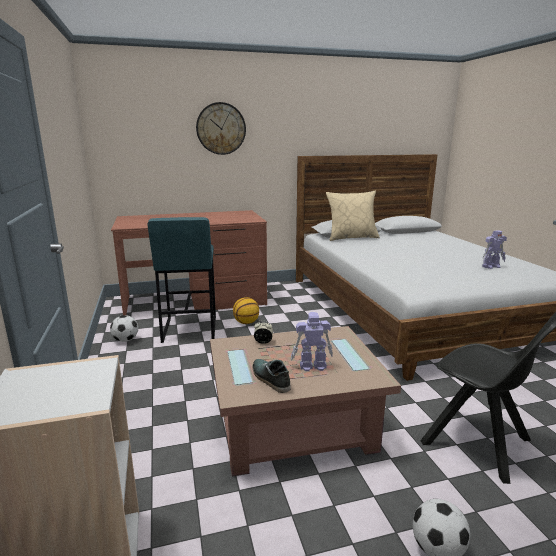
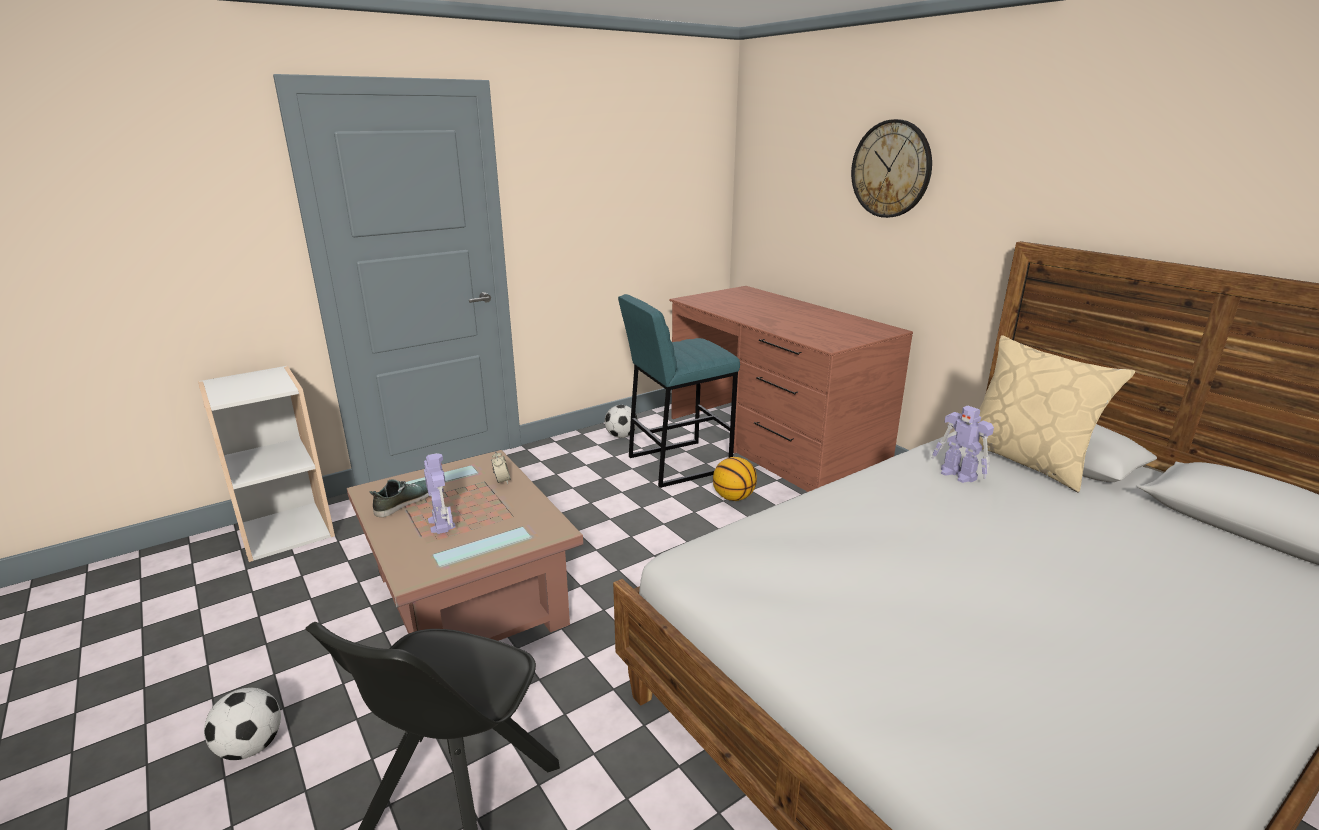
camera: 70 degrees right, 5 degrees up
toy robot [482,230,507,269] -> toy robot moved to [931,406,994,483]

